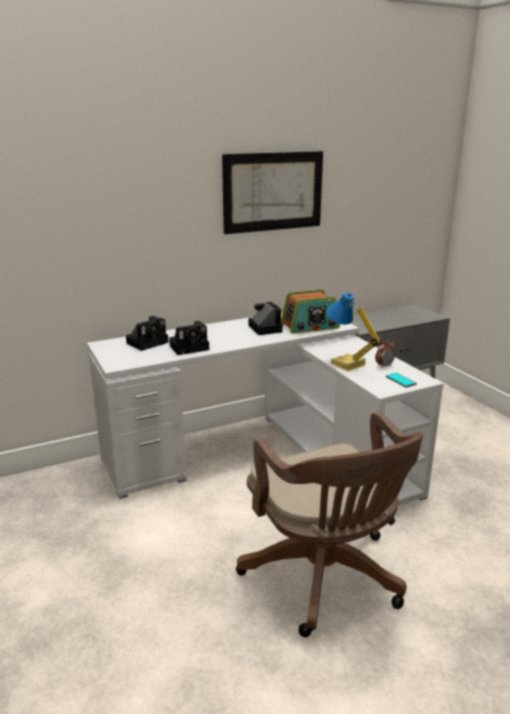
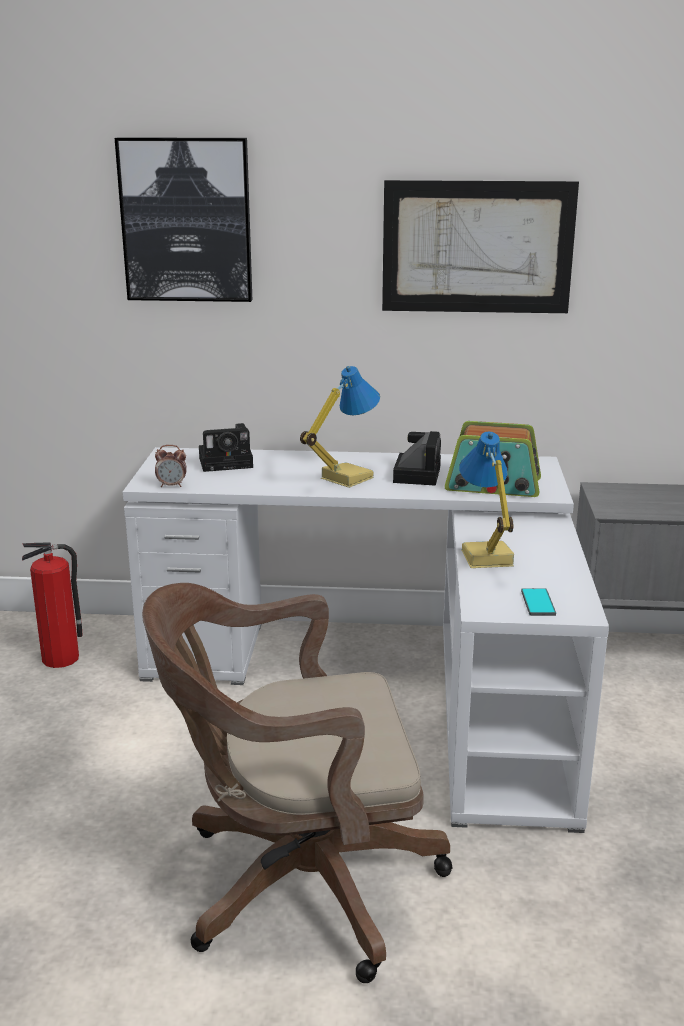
camera: 30 degrees right, 0 degrees up
camera [169,321,209,355] -> none
brown office chair [236,412,424,637] -> brown office chair turned 75 degrees clockwise [142,583,453,983]
alarm clock [375,340,395,369] -> alarm clock moved to [155,445,187,487]
none -> fire extinguisher [22,542,83,668]
none -> picture [115,137,252,302]
none -> table lamp [300,366,380,488]

